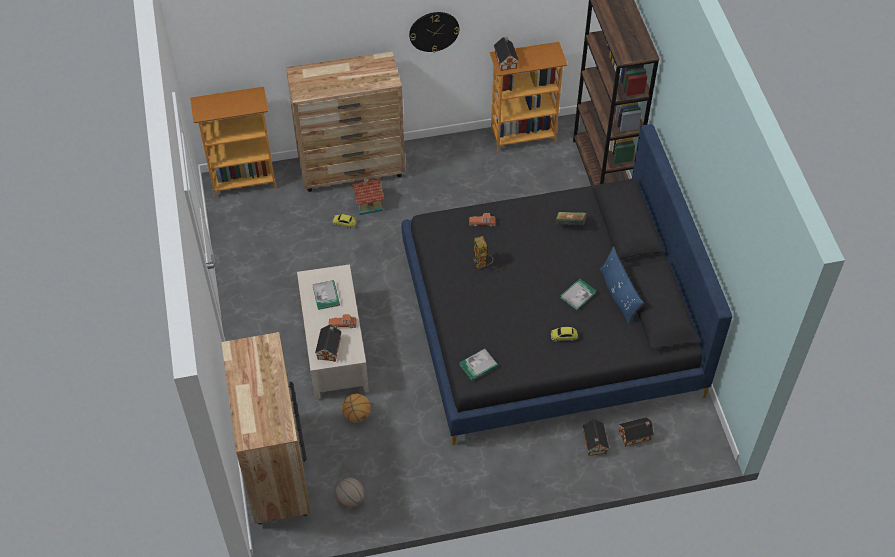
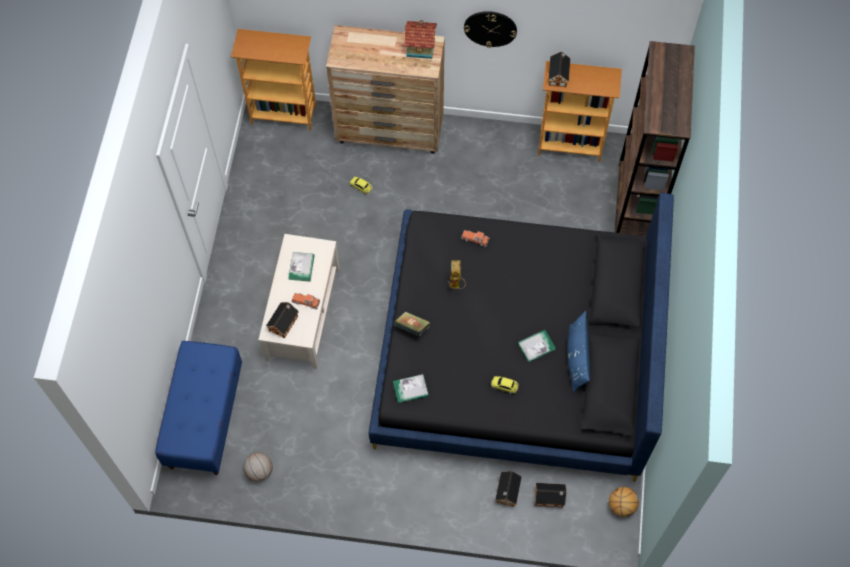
camera: 20 degrees right, 10 degrees up
brown dresser [221,332,311,524] -> blue bench [155,341,242,475]
basketball [342,394,371,423] -> basketball moved to [609,487,639,517]
toy house [351,178,384,215] -> toy house moved to [404,19,437,59]
book [556,212,587,225] -> book moved to [394,311,430,337]

